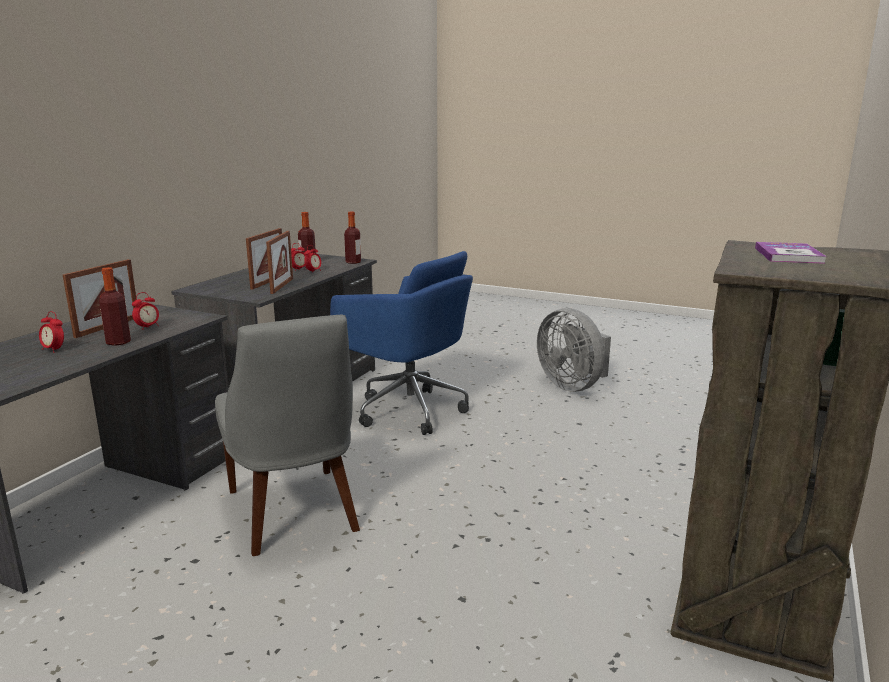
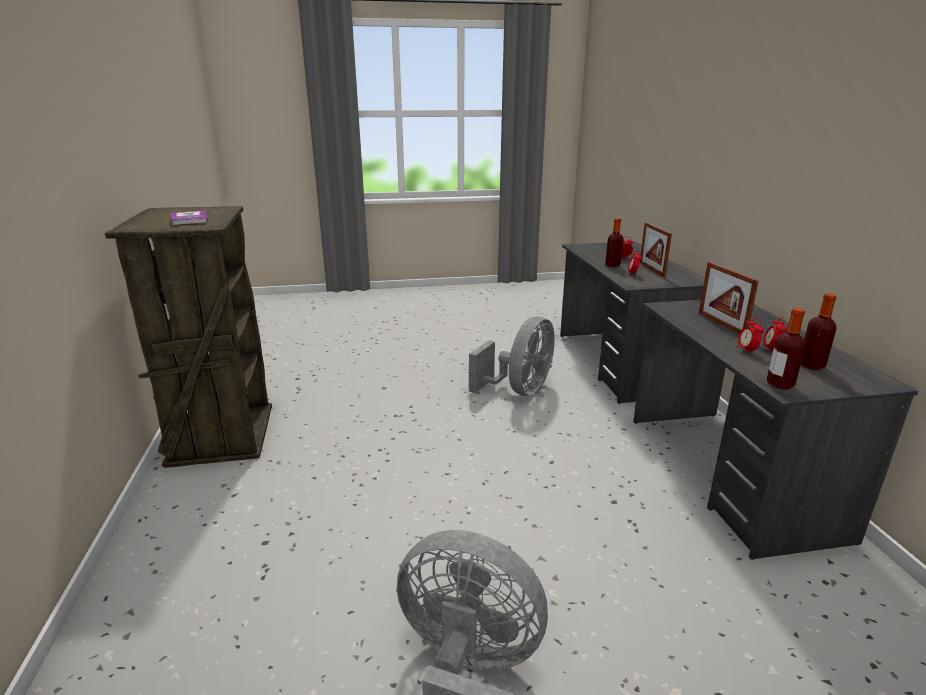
camera: 145 degrees right, 5 degrees up
grey chair [215,315,360,556] -> grey fan [469,316,555,396]
picture frame [266,231,293,294] -> none
blue office chair [330,251,473,435] -> none

